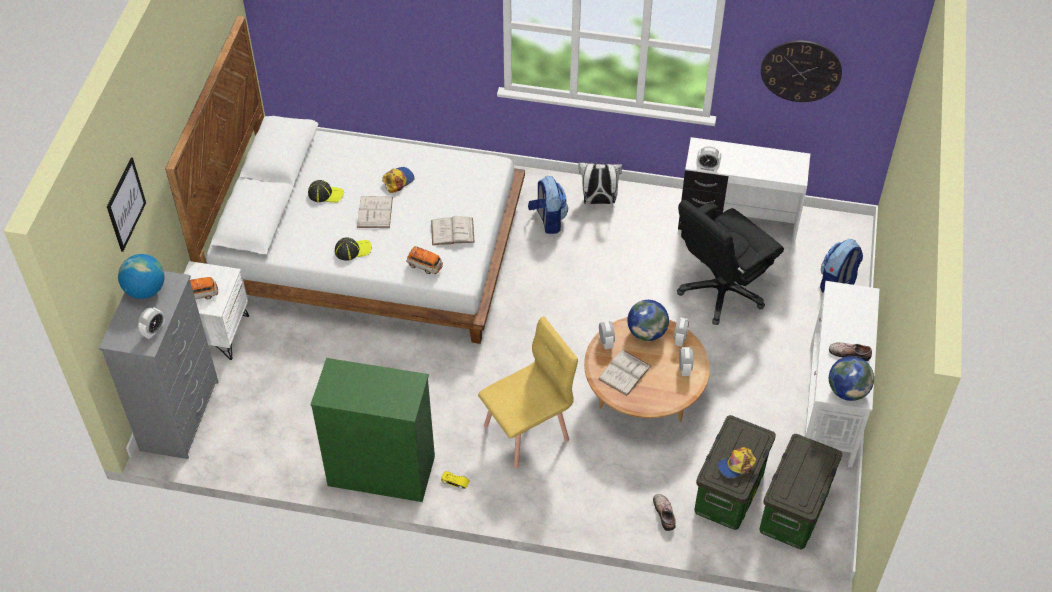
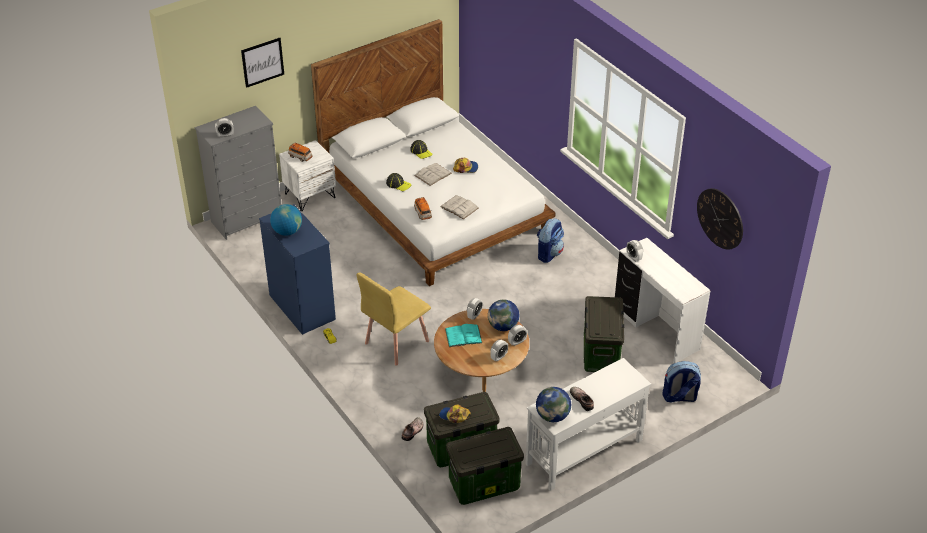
camera: 45 degrees right, 10 degrees down
globe [118,254,165,299] -> globe moved to [270,204,302,236]
green dresser [310,358,435,502] -> blue dresser [259,204,336,335]
yellow chair [478,316,578,468] -> yellow chair turned 120 degrees clockwise [356,273,431,365]
white backpack [579,161,622,204] -> none
white book [598,350,651,396] -> turquoise book [445,324,482,347]
black office chair [677,200,784,325] -> storage box [584,296,624,372]

